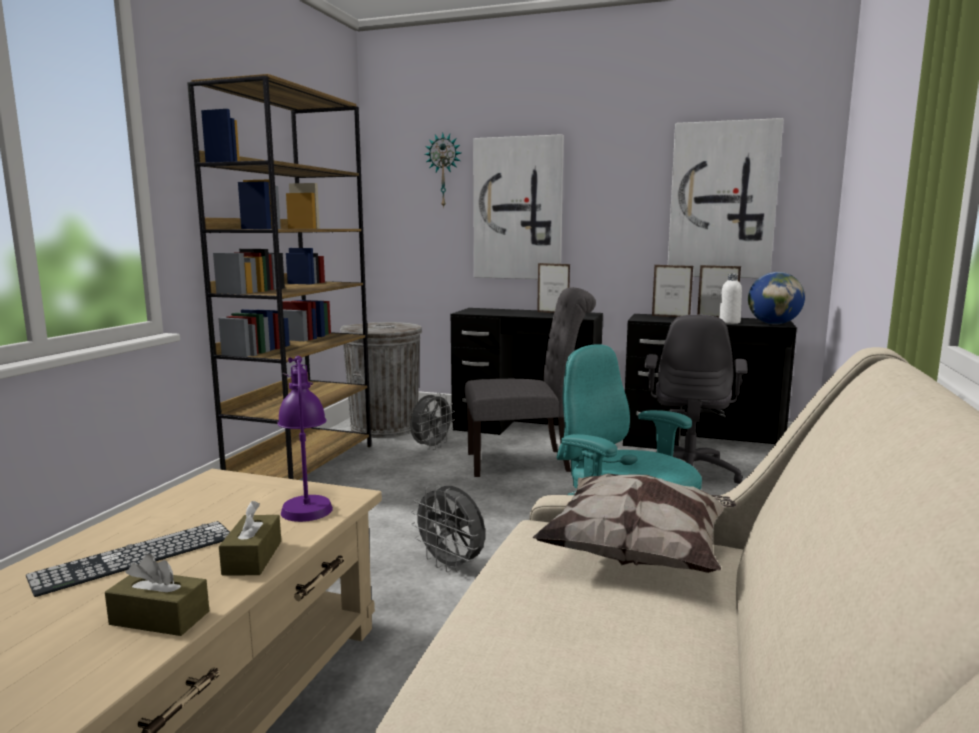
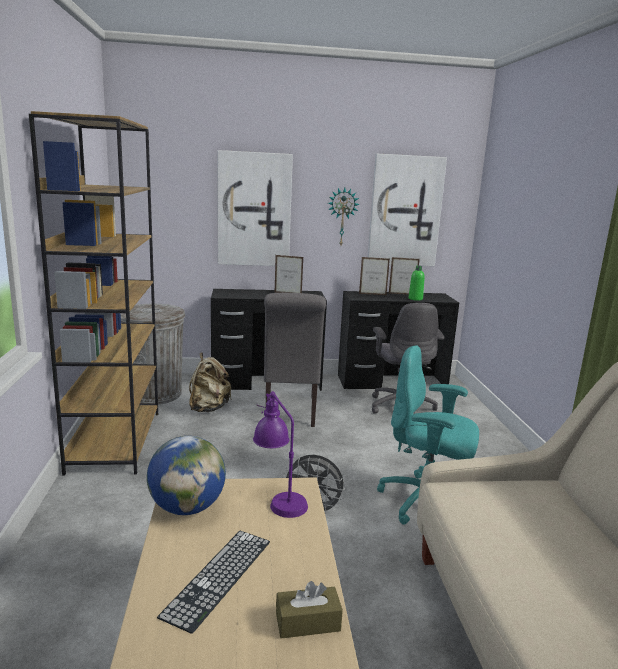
camera: 25 degrees left, 5 degrees up
brown tissue box [219,501,281,576] -> none
grey fan [410,393,455,450] -> beige backpack [189,353,231,412]
wall clock [425,133,461,208] -> wall clock moved to [328,188,360,245]
grey chair [465,287,596,477] -> grey chair turned 120 degrees clockwise [264,293,326,427]
pillow [533,474,737,573] -> none
white bottle [719,274,742,324] -> green bottle [409,266,425,301]
globe [748,272,805,325] -> globe moved to [147,436,226,515]

